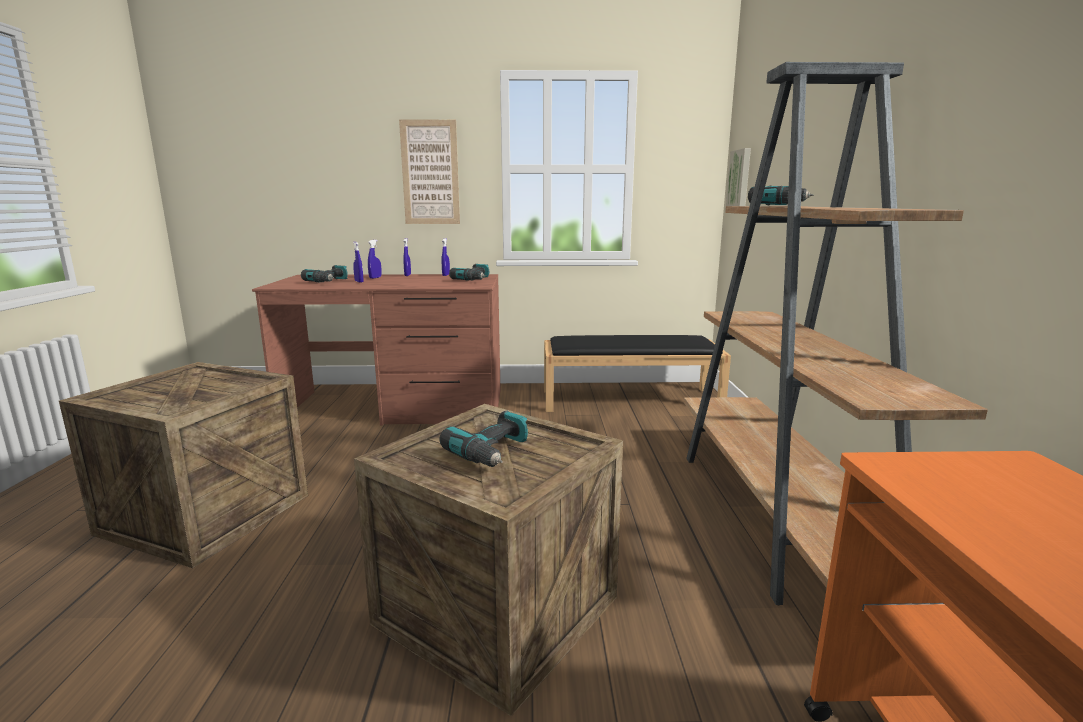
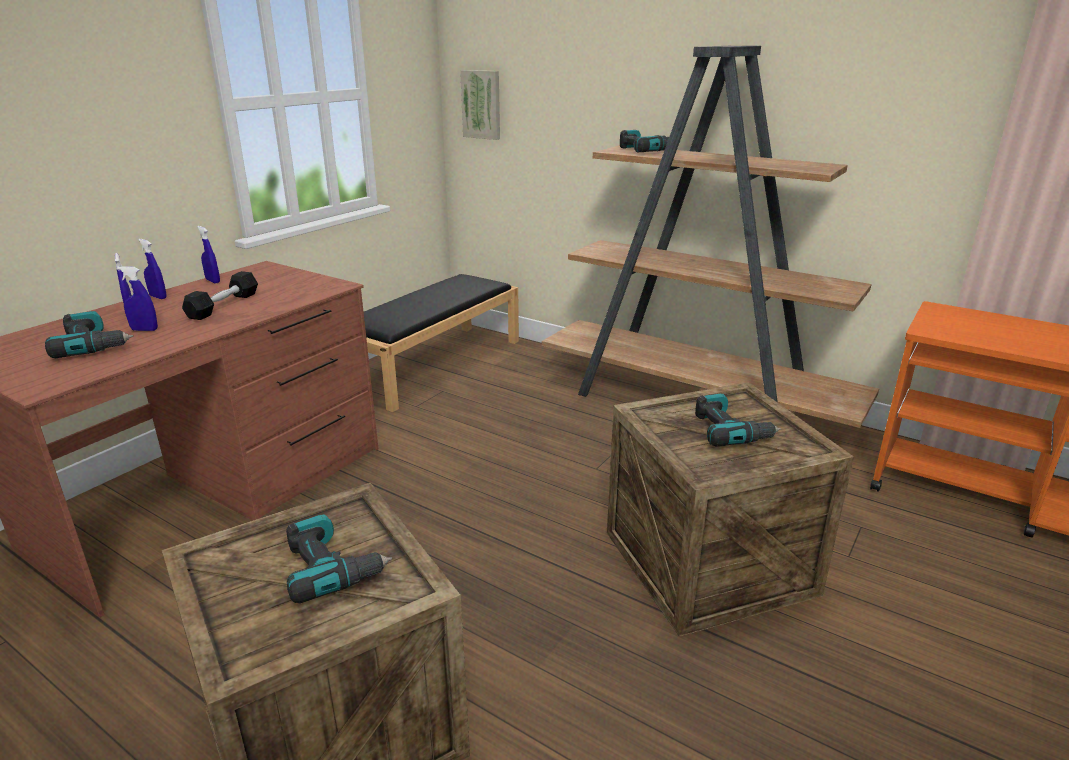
camera: 55 degrees left, 10 degrees up
picture [399,119,460,224] -> none
power drill [449,264,489,281] -> power drill moved to [286,514,392,603]
none -> black dumbbell [182,271,258,320]

